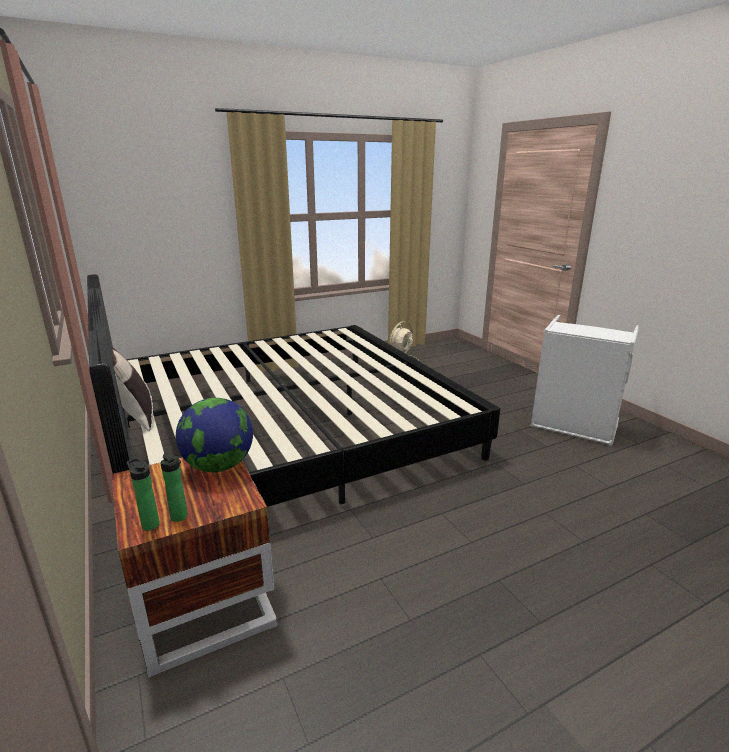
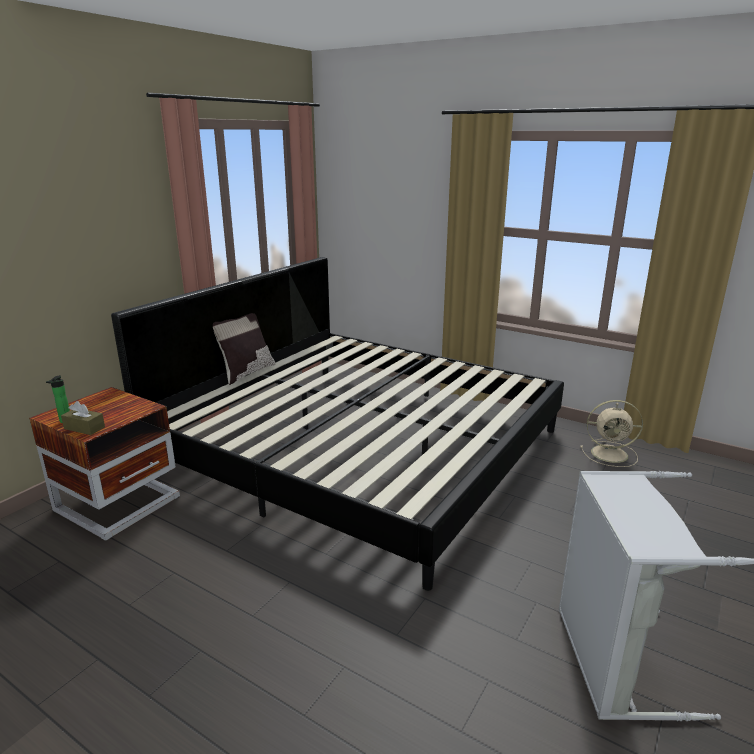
camera: 60 degrees right, 0 degrees up
bottle [127,458,160,531] -> none
globe [176,398,253,472] -> none
none -> brown tissue box [61,401,105,435]

